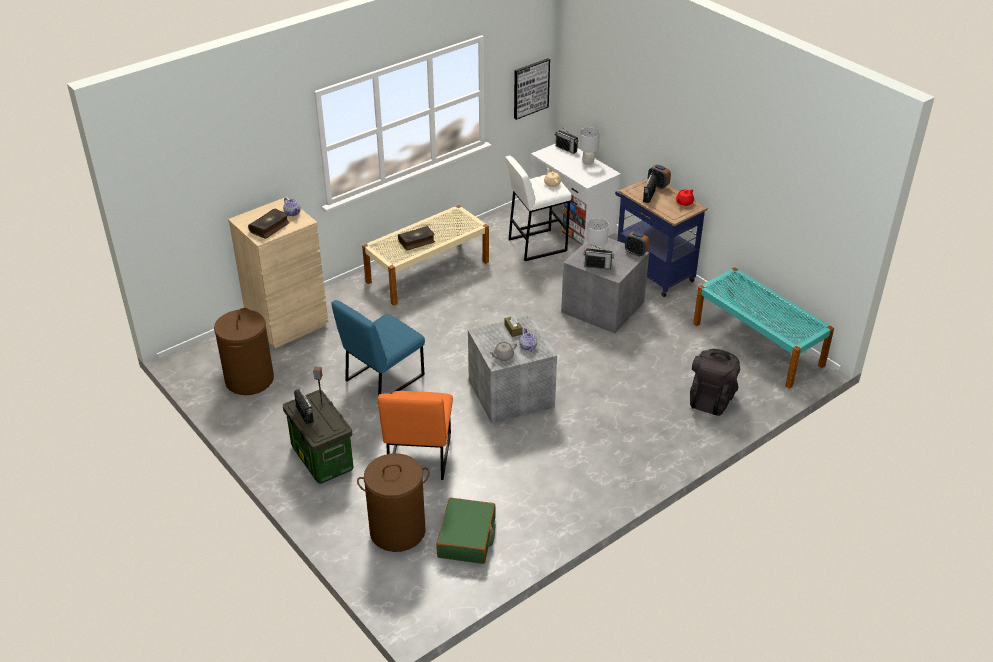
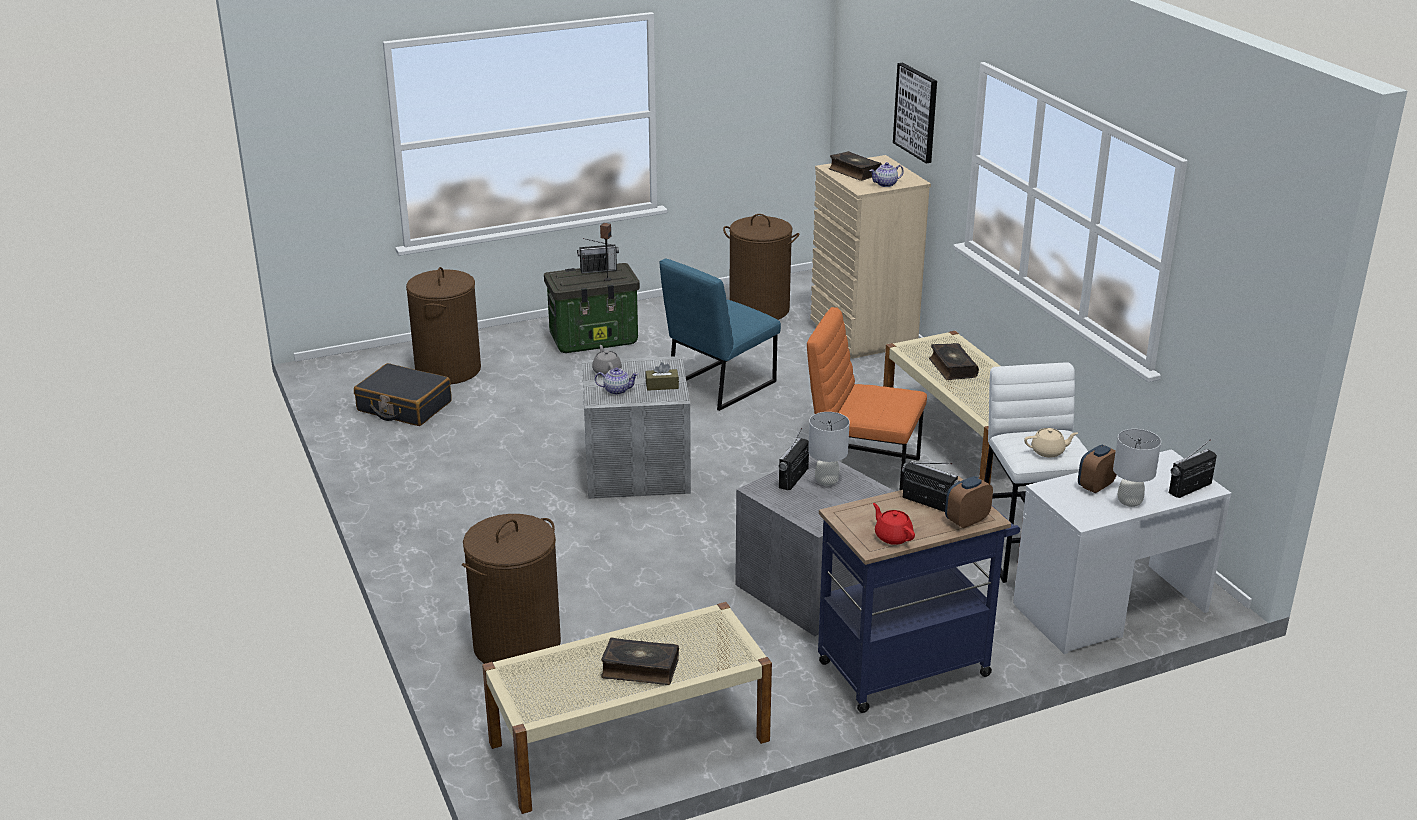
camera: 105 degrees right, 10 degrees down
blue chair [331,300,425,395] -> blue chair turned 105 degrees counterclockwise [660,259,781,411]
orange chair [378,391,453,480] -> orange chair moved to [807,307,927,490]
green suitcase [436,498,496,564] -> black suitcase [354,363,452,426]
picture [514,58,550,120] -> picture moved to [893,63,937,164]
alarm clock [625,231,649,257] -> alarm clock moved to [1078,445,1117,493]
black backpack [690,349,740,416] -> brown laundry basket [462,514,561,664]
turquoise bench [693,267,834,389] -> beige bench [482,602,772,814]
none -> book [601,637,679,685]

